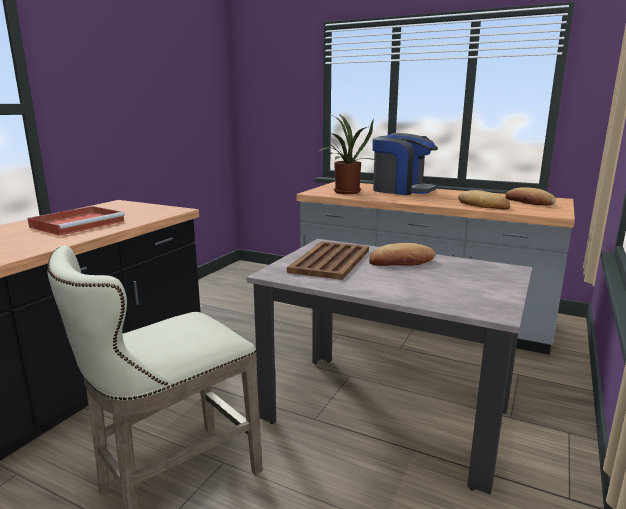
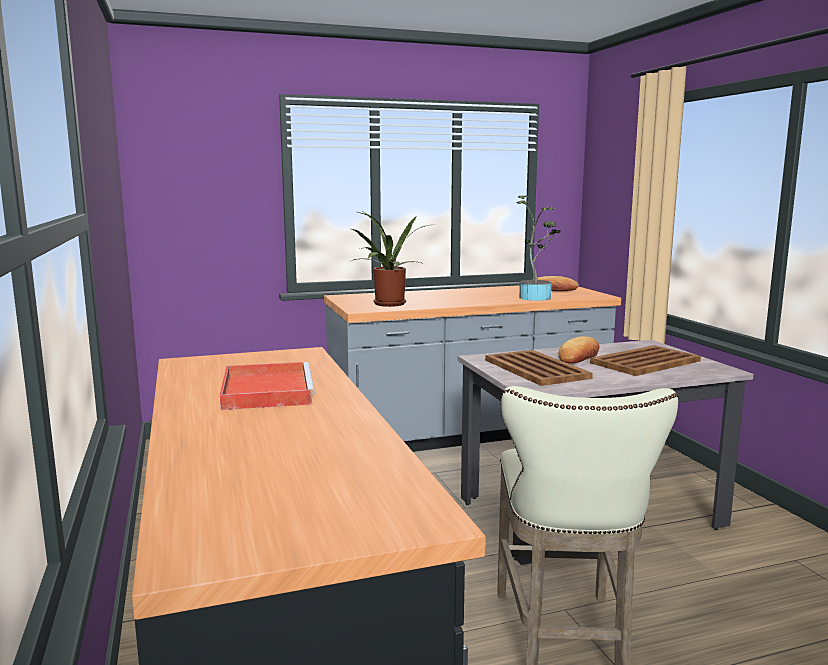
camera: 45 degrees left, 5 degrees down
coffee machine [372,133,438,195] -> none
bread [458,190,510,210] -> potted plant [516,195,561,301]
none -> brown tray [590,345,701,376]

